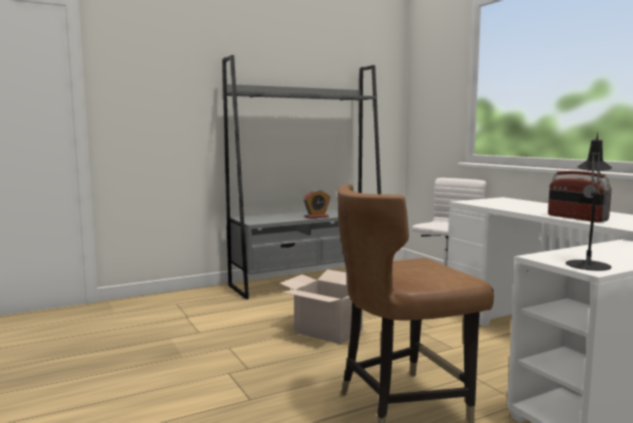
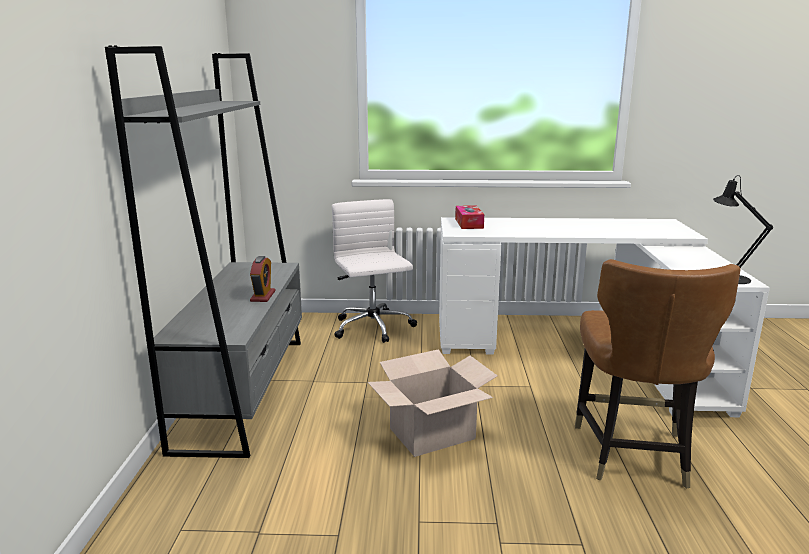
camera: 60 degrees left, 10 degrees up
radio [548,171,612,222] -> none
none -> tissue box [455,205,484,229]

